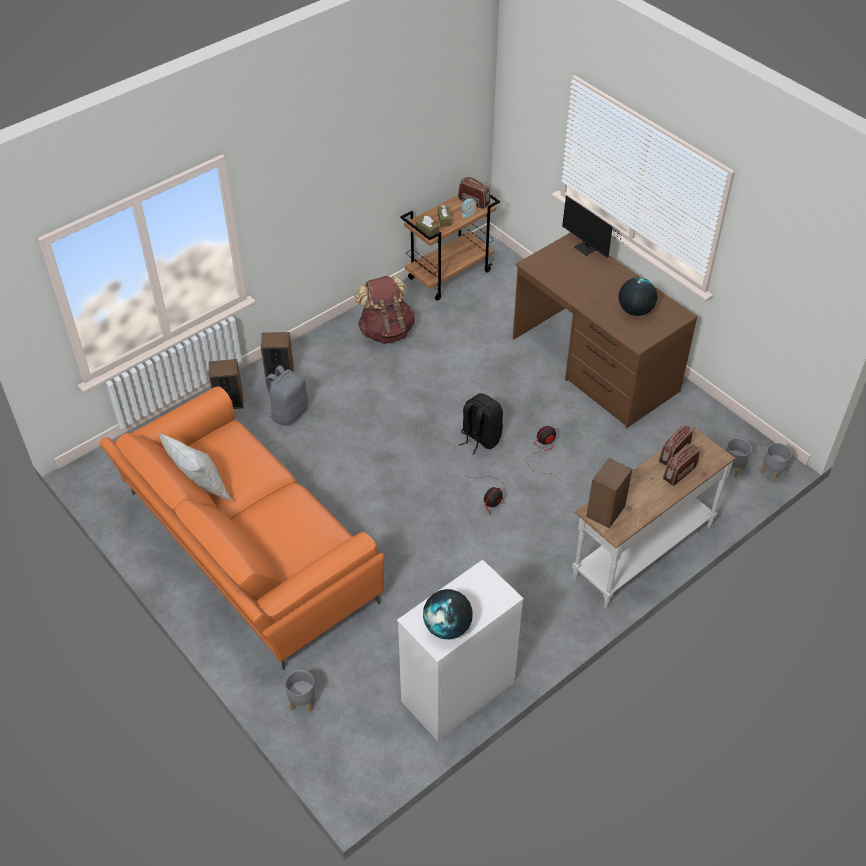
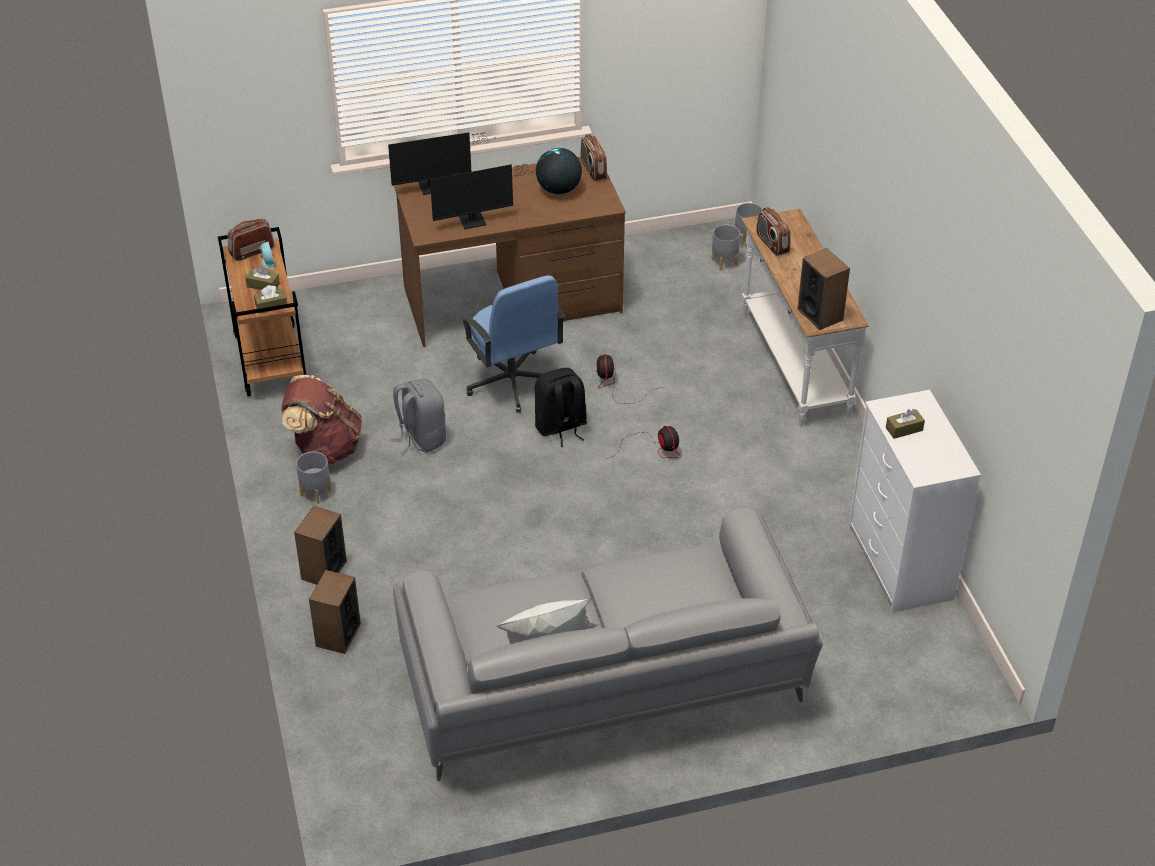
camera: 65 degrees left, 5 degrees down
orange sofa [100,387,385,670] -> grey sofa [393,508,823,781]
grey backpack [265,365,308,426] -> grey backpack moved to [390,378,446,454]
grey planter [285,670,315,712] -> grey planter moved to [296,451,332,504]
globe [423,589,473,639] -> none
radio [663,444,700,486] -> radio moved to [581,134,607,181]
none -> monitor [430,164,537,229]
none -> blue office chair [461,275,565,413]
none -> brown tissue box [886,409,925,439]

